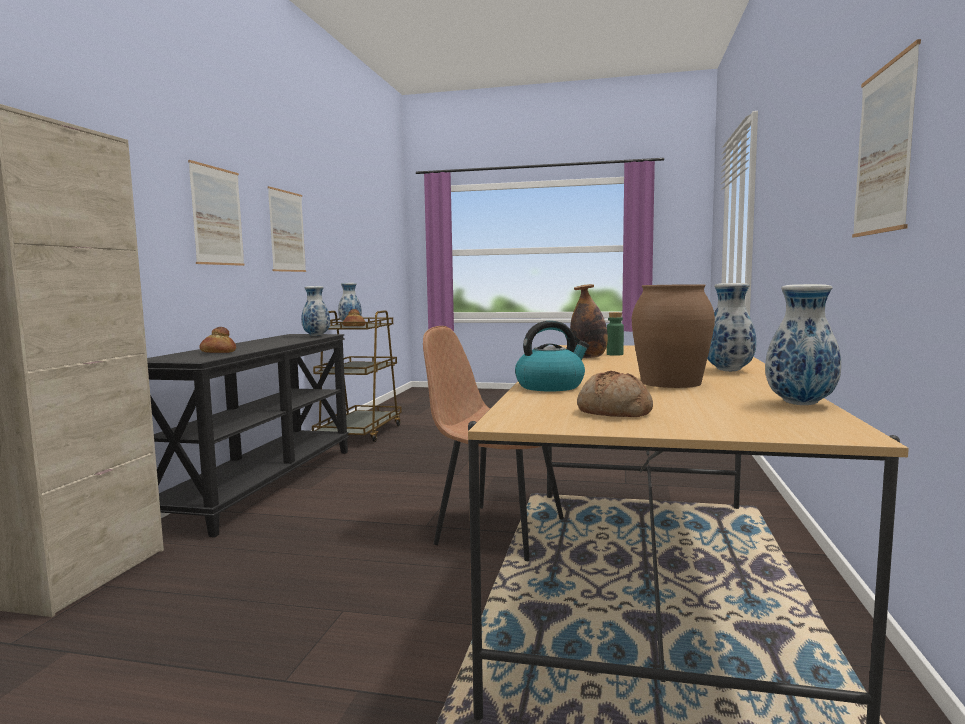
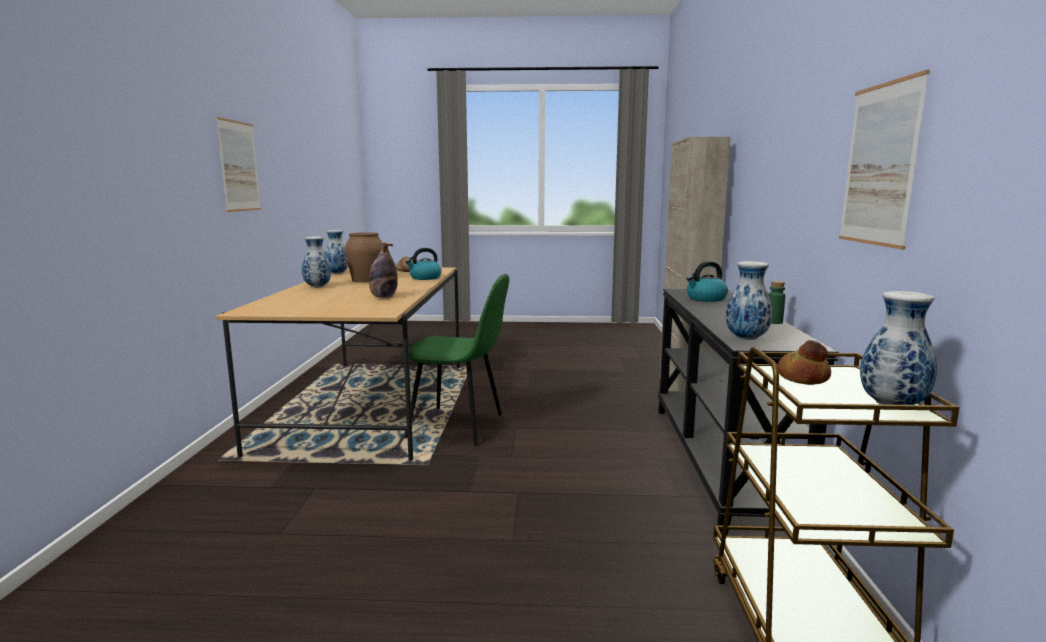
camera: 170 degrees right, 5 degrees up
picture [188,160,245,266] -> none
bread [199,327,236,353] -> kettle [687,261,728,302]
brown chair [423,326,564,561] -> green chair [401,274,509,446]
green bottle [607,312,624,356] -> green bottle moved to [768,281,785,324]

